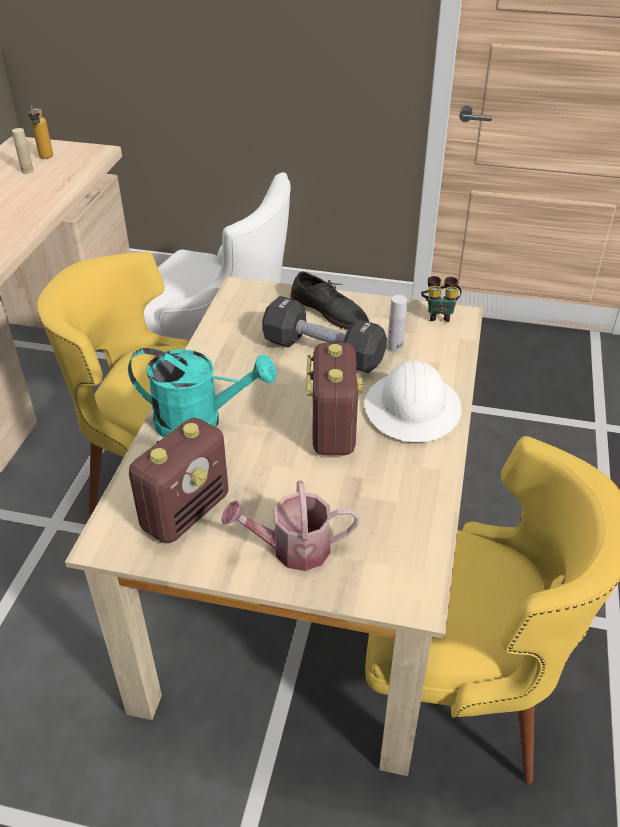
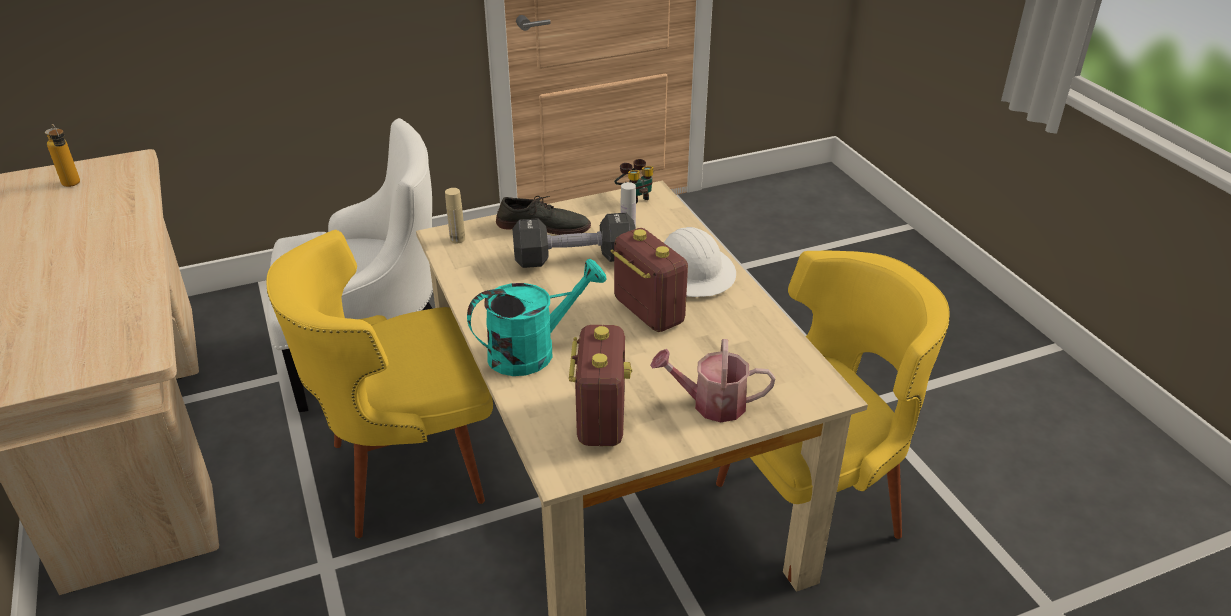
camera: 35 degrees left, 5 degrees down
beige bottle [12,128,34,174] -> beige bottle moved to [445,188,465,243]
watering can [221,480,359,571] -> watering can turned 45 degrees clockwise [650,339,775,422]

